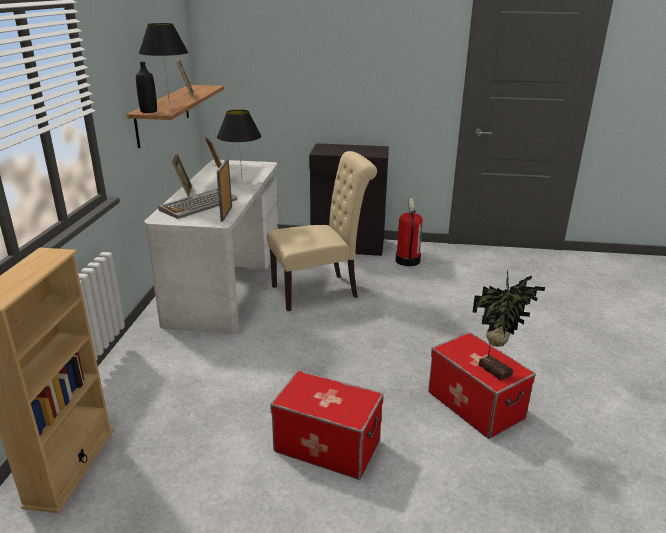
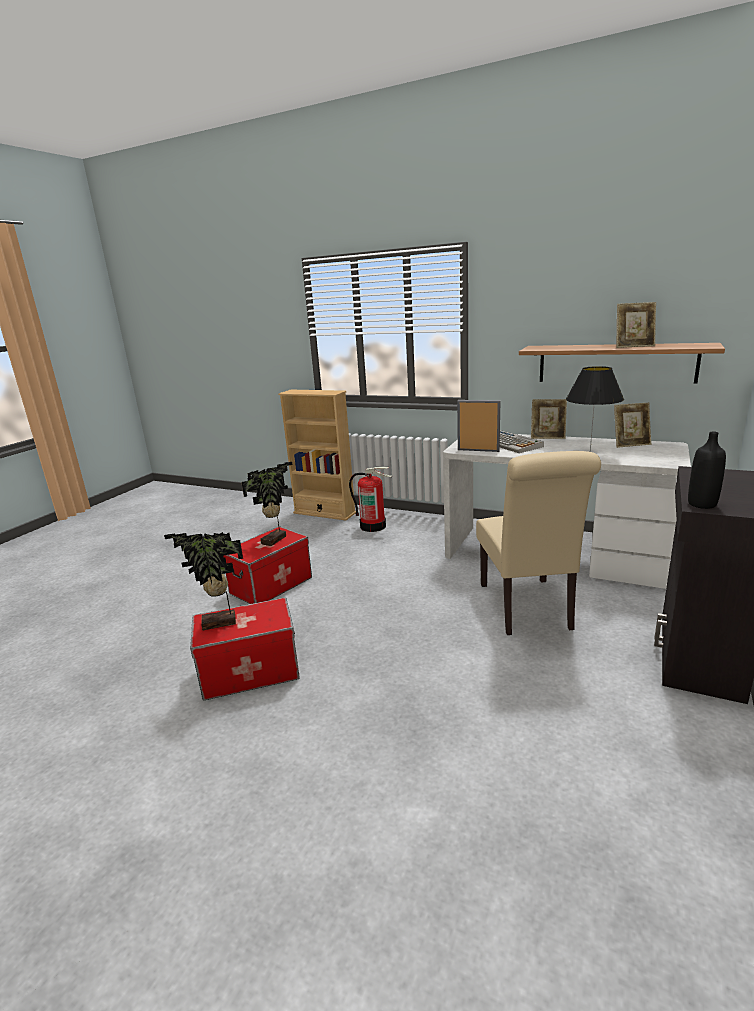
camera: 110 degrees right, 5 degrees down
black bottle [136,62,157,113] -> black bottle moved to [688,431,726,509]
black table lamp [139,23,189,104] -> none
fire extinguisher [396,197,423,266] -> fire extinguisher moved to [349,466,392,532]
none -> potted plant [242,462,292,546]

